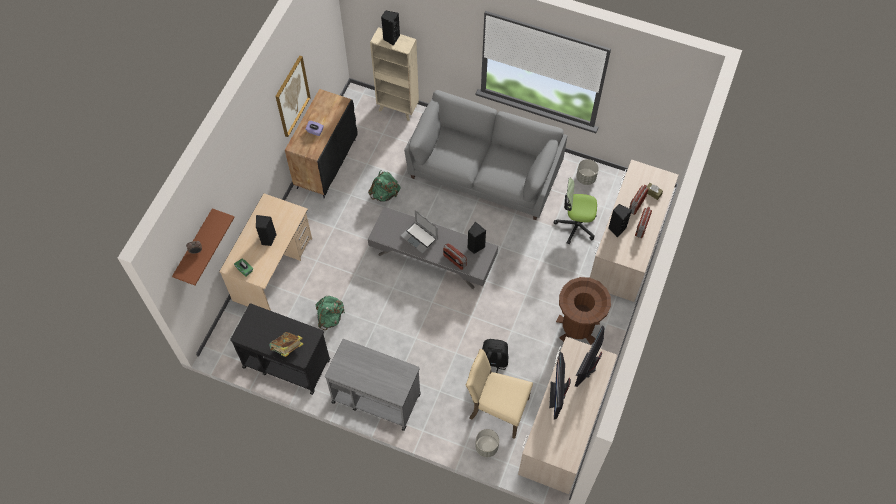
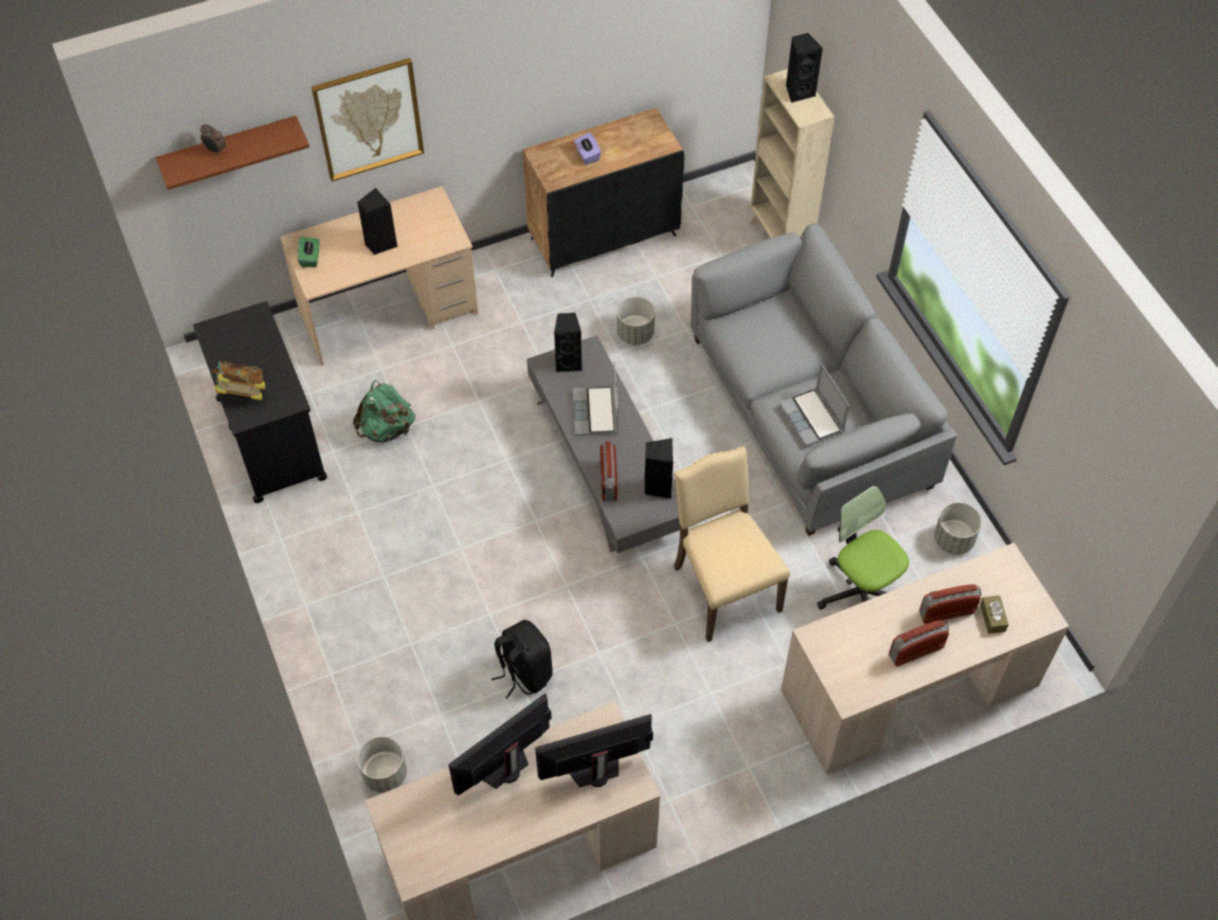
camera: 45 degrees right, 5 degrees down
picture [275,56,311,137] -> picture moved to [311,58,424,182]
grey cart [325,339,421,431] -> none
green backpack [368,170,400,202] -> grey planter [617,296,655,345]
beige chair [466,349,533,439] -> beige chair moved to [674,446,790,642]
brown trash can [556,277,611,345] -> none
black speaker [608,204,632,238] -> black speaker moved to [554,313,582,372]
none -> laptop [779,363,850,446]

